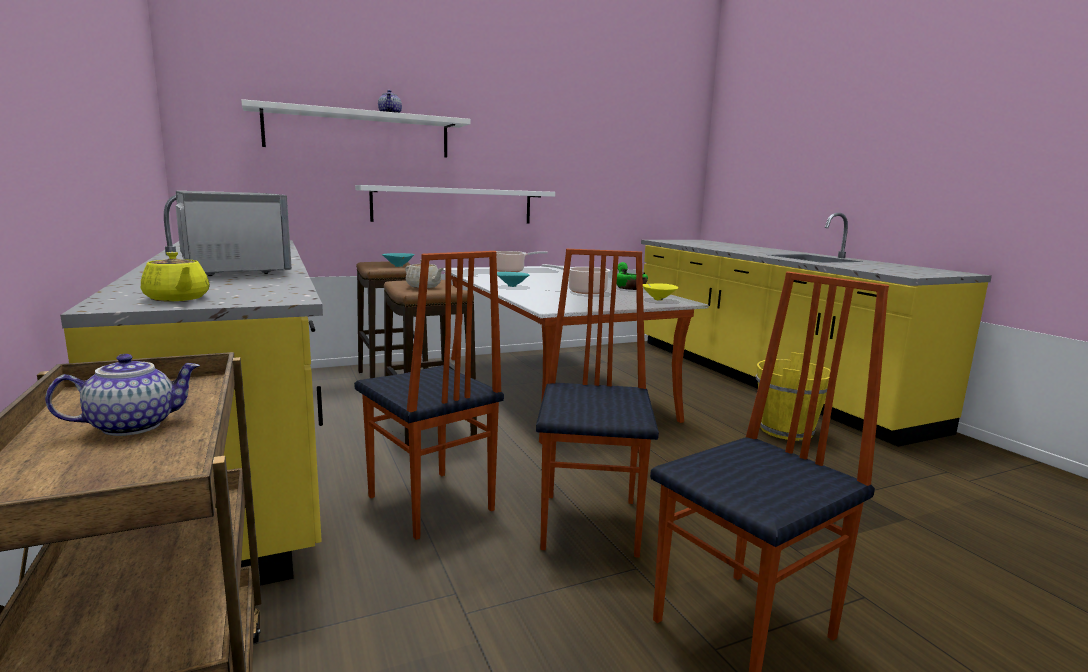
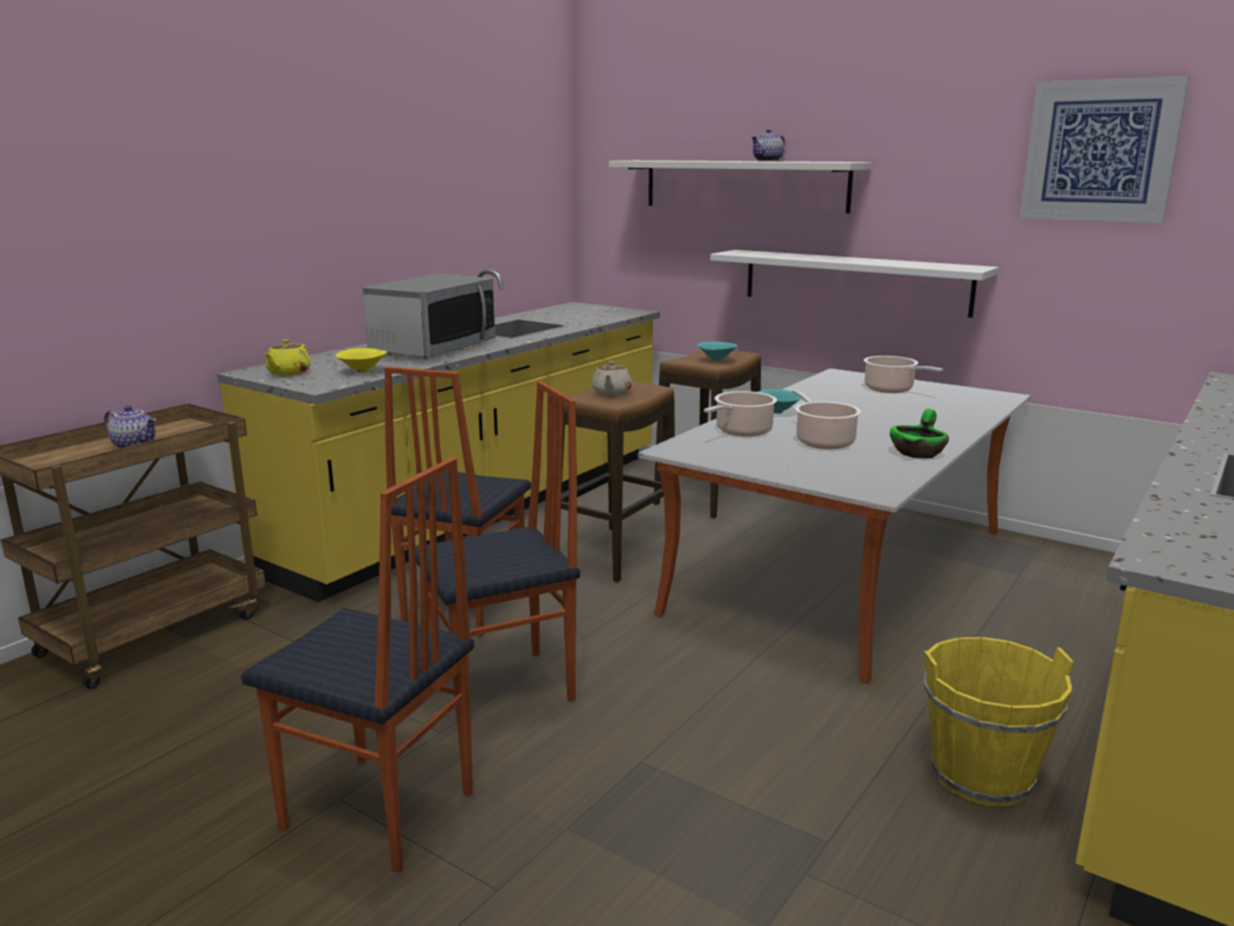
camera: 60 degrees right, 5 degrees up
yellow bowl [643,283,678,301] -> yellow bowl moved to [336,348,387,373]
none -> cooking pot [704,391,777,436]
none -> picture [1020,76,1189,223]

